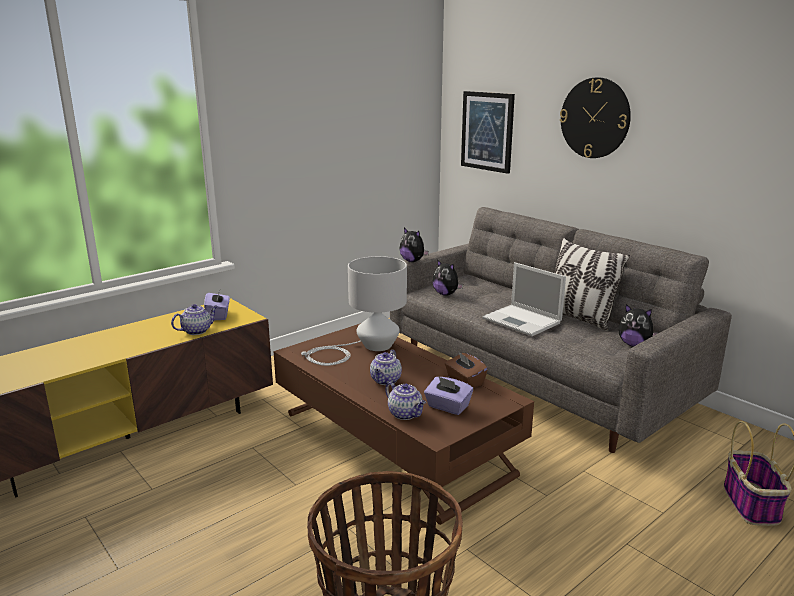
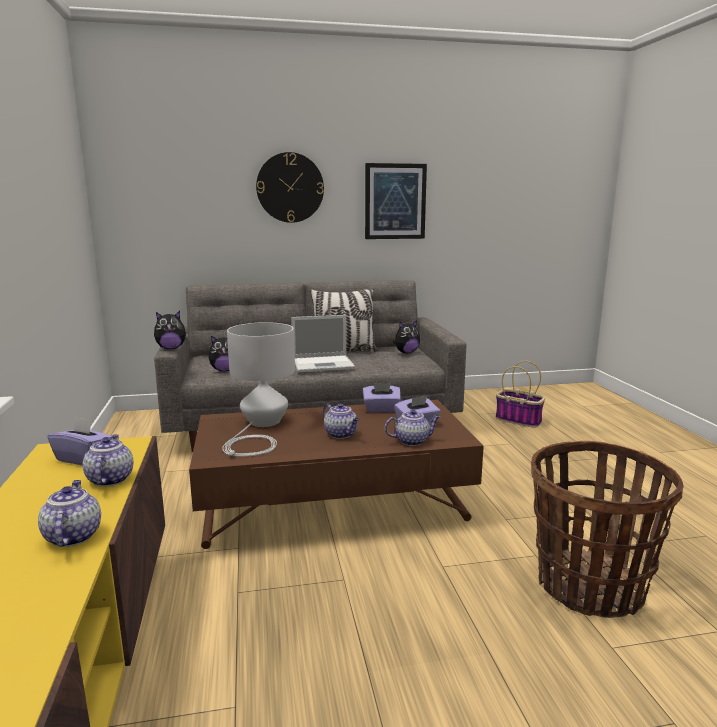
camera: 60 degrees left, 5 degrees down
brown tissue box [445,351,488,388] -> purple tissue box [363,383,402,413]
picture [461,91,515,174] -> picture moved to [365,163,427,239]
none -> teapot [38,480,101,547]

